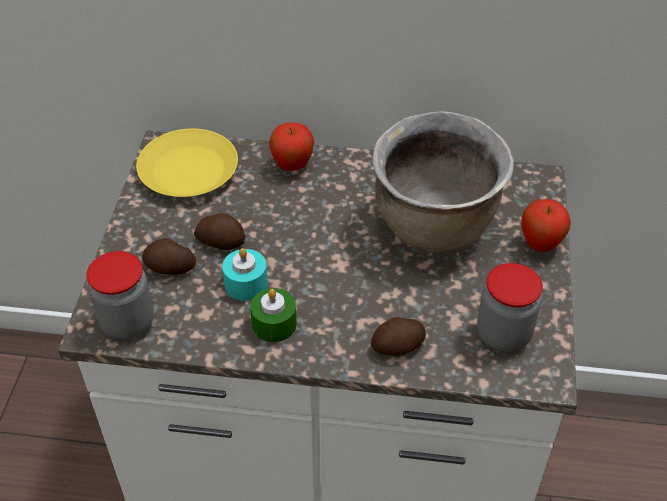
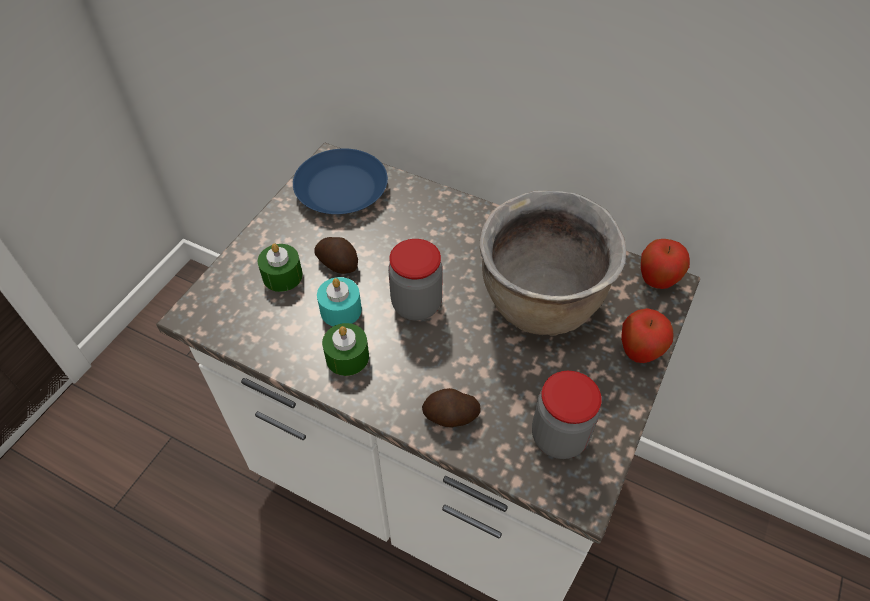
camera: 20 degrees right, 5 degrees up
jar [87,251,154,340] -> jar moved to [388,239,443,320]
yellow plate [136,128,238,197] -> blue plate [293,148,388,214]
potato [142,238,196,275] -> green candle [258,243,303,292]
apple [269,122,314,171] -> apple moved to [641,239,690,289]

